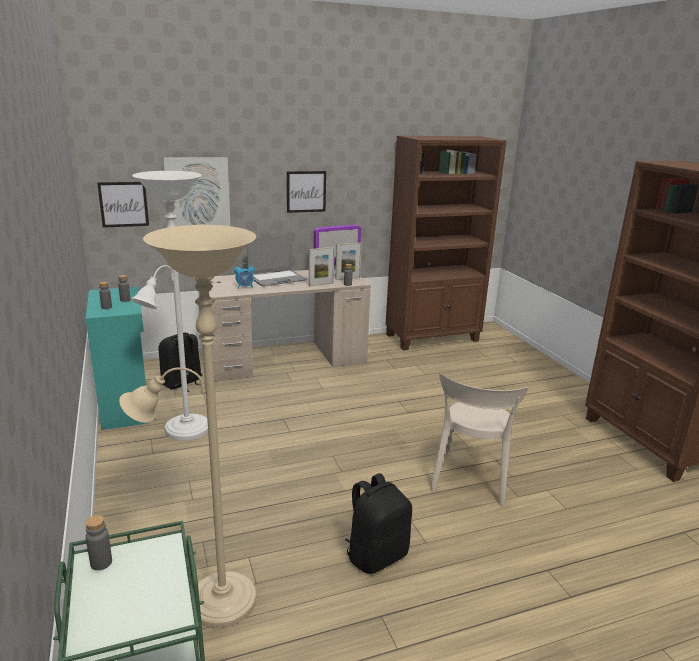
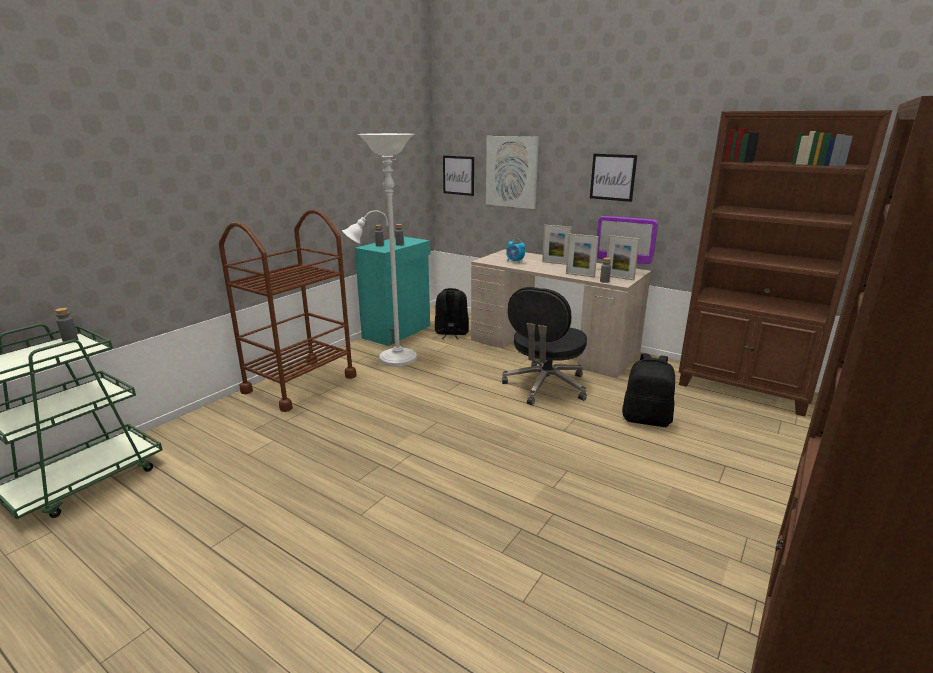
camera: 55 degrees right, 0 degrees up
beige floor lamp [119,225,256,628] -> none
laptop [247,236,307,286] -> picture frame [542,225,572,265]
black backpack [345,473,412,574] -> black backpack moved to [622,353,675,427]
beige chair [430,373,528,506] -> none
none -> brown cart [219,209,357,412]
none -> black office chair [502,287,587,405]

